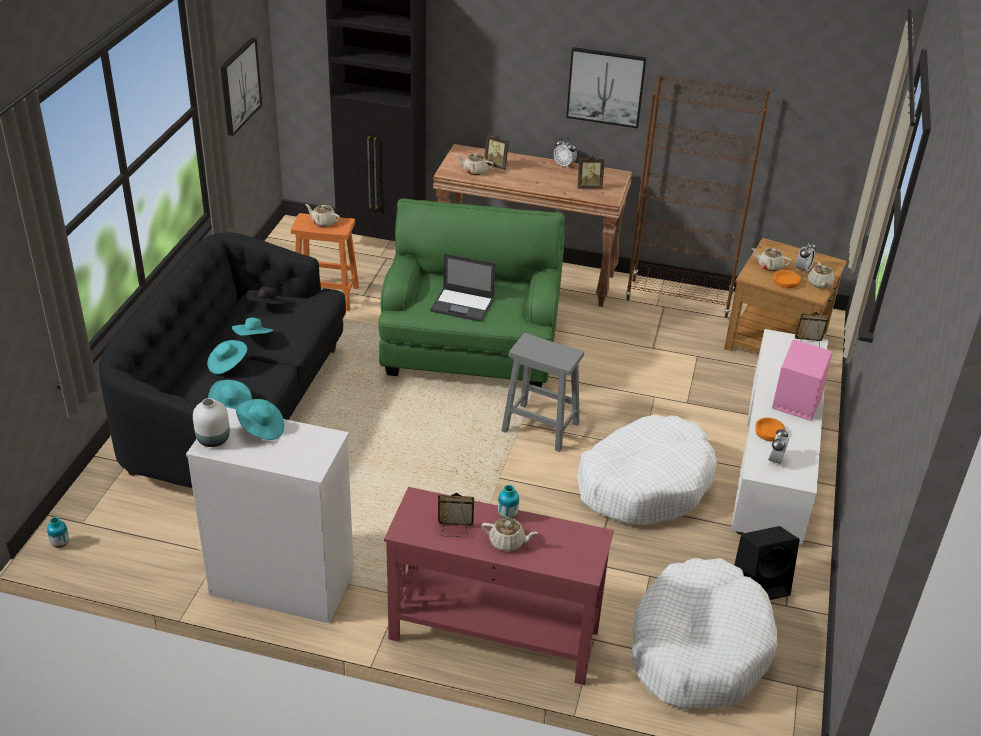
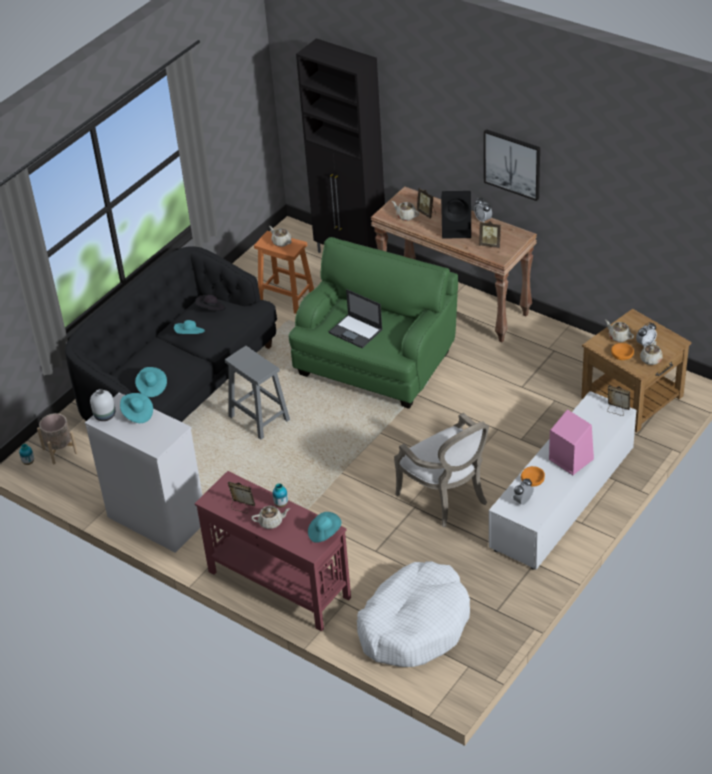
camera: 25 degrees right, 5 degrees up
turquoise hat [207,340,247,374] -> turquoise hat moved to [308,512,342,543]
picture [221,38,262,136] -> none
beige teapot [481,517,538,551] -> beige teapot turned 45 degrees counterclockwise [251,506,290,529]
grey stool [501,333,584,452] -> grey stool moved to [225,346,290,440]
white dog bed [577,414,717,525] -> armchair [394,413,489,527]
brown bookcase [625,74,771,318] -> none
black speaker [734,526,800,600] -> black speaker moved to [441,191,471,238]
none -> beige planter [37,413,78,464]

